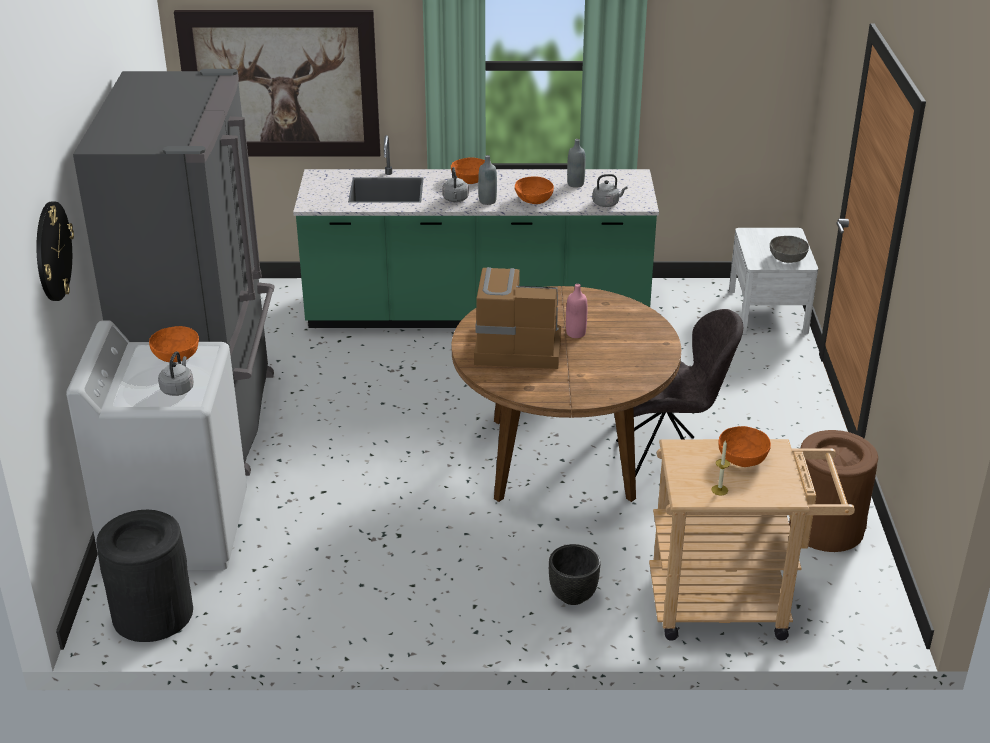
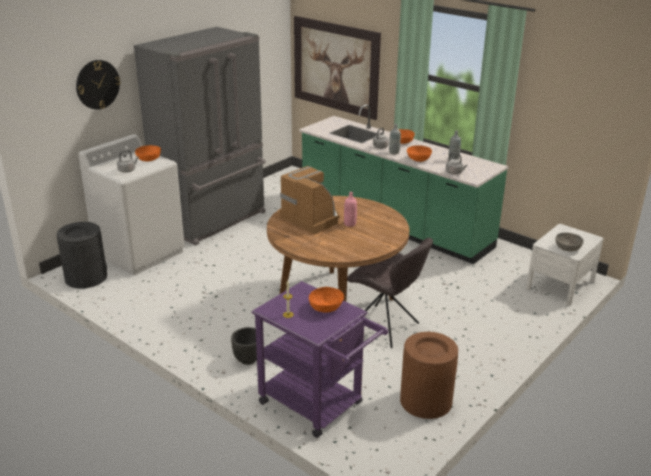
camera: 40 degrees right, 5 degrees down
beige cart [649,439,855,641] -> purple cart [251,281,388,438]

